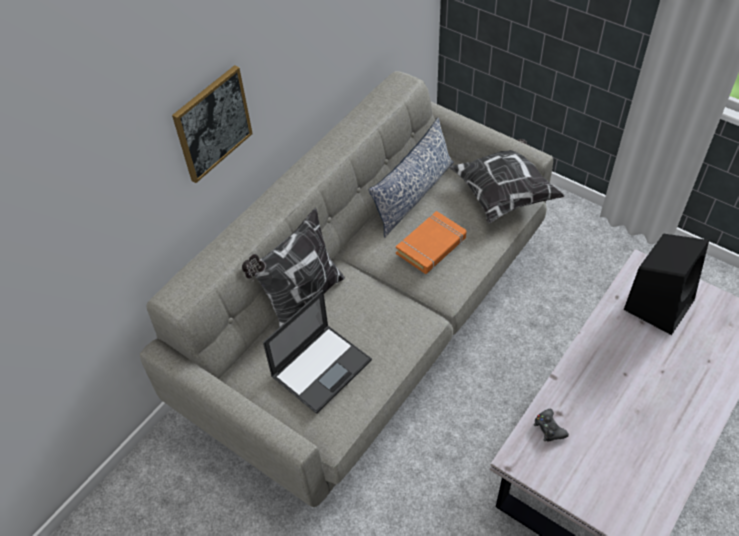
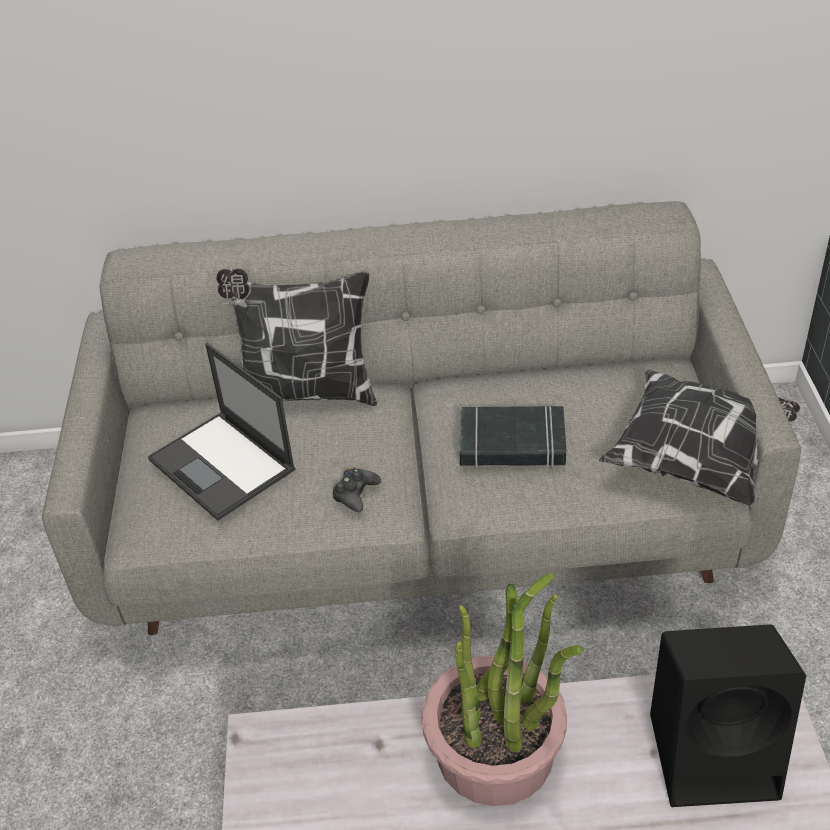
camera: 50 degrees right, 10 degrees down
picture [172,65,253,183] -> none
laptop [263,290,372,414] -> laptop turned 45 degrees clockwise [148,343,296,521]
pillow [368,117,454,238] -> none
orange book [396,211,466,274] -> black book [459,406,566,468]
black game controller [534,409,569,441] -> black game controller moved to [333,468,381,512]
none -> potted plant [421,573,583,806]

